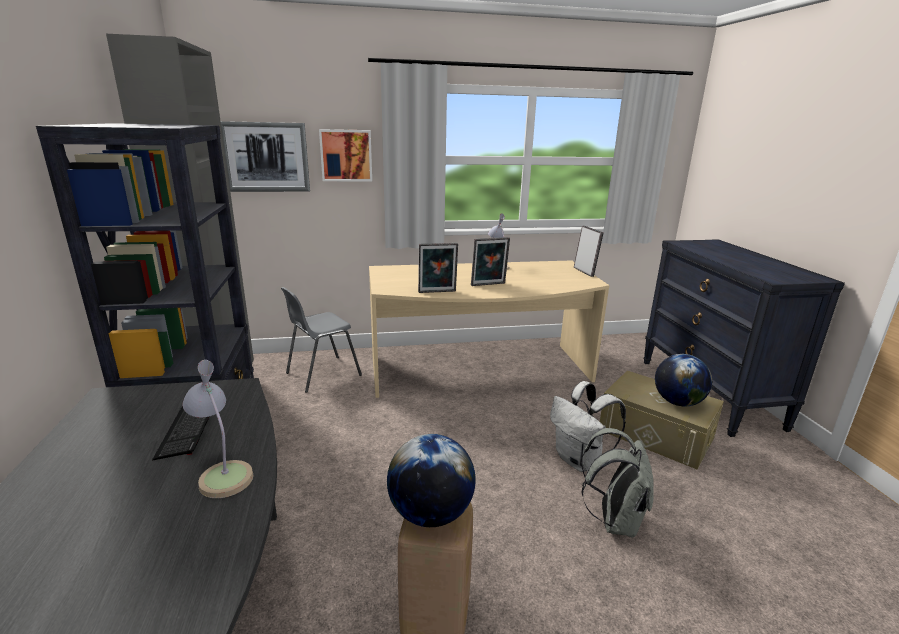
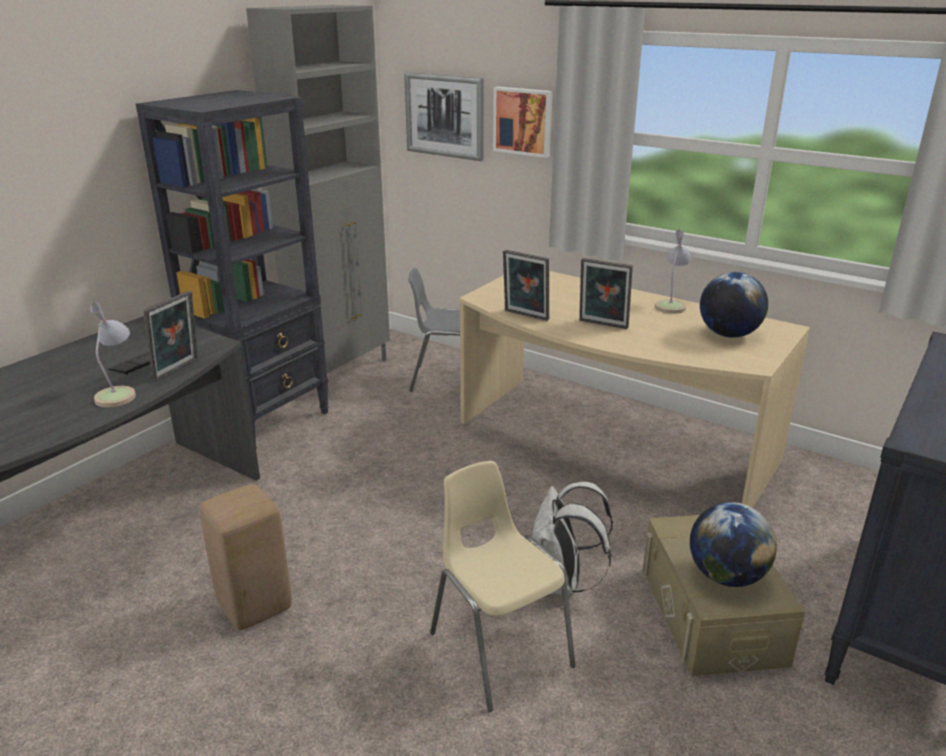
camera: 45 degrees right, 5 degrees up
globe [387,434,476,527] -> globe moved to [700,272,768,338]
picture frame [574,226,603,277] -> picture frame moved to [144,291,198,381]
grey backpack [581,428,654,538] -> beige chair [430,461,576,712]

